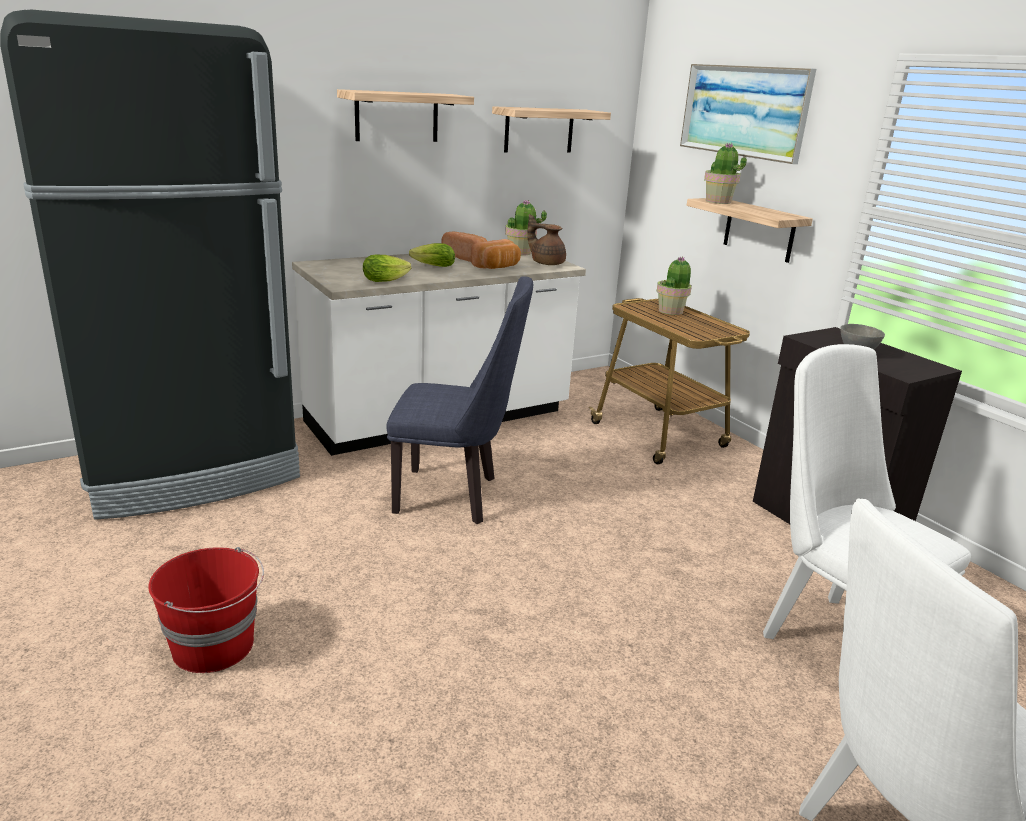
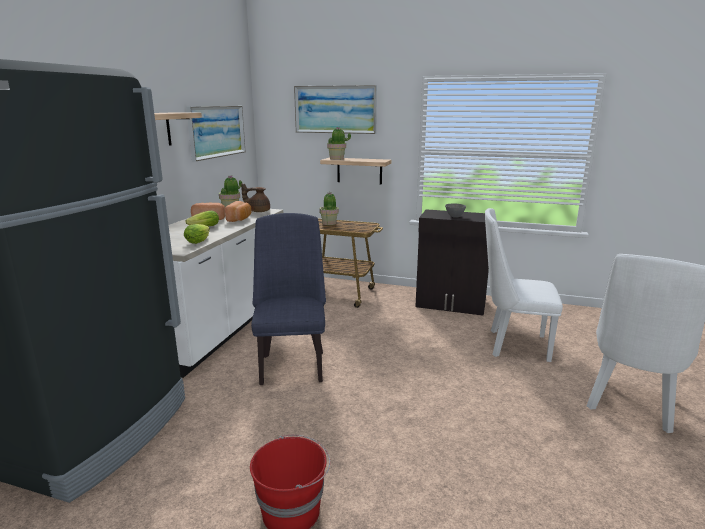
camera: 40 degrees left, 5 degrees down
blue chair [386,276,533,524] -> blue chair turned 60 degrees counterclockwise [251,213,326,385]
shelf [492,106,611,152] -> picture [186,106,246,162]

